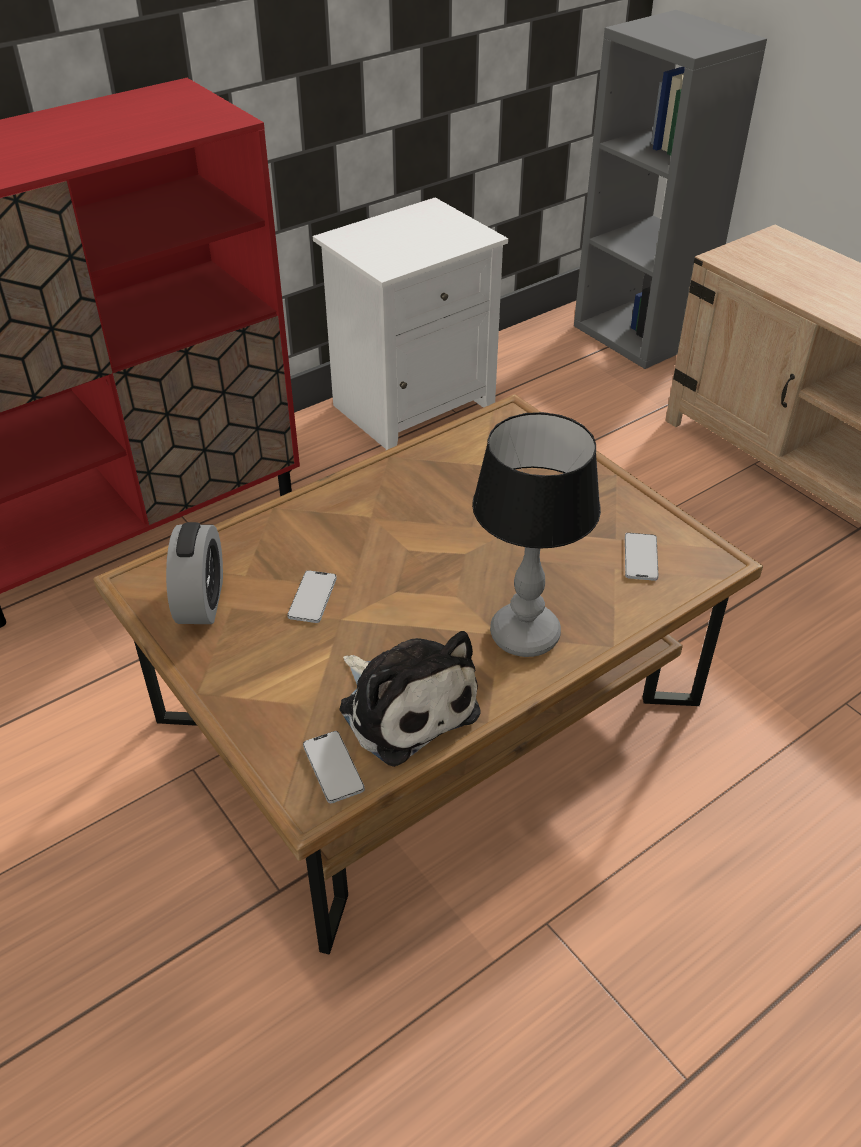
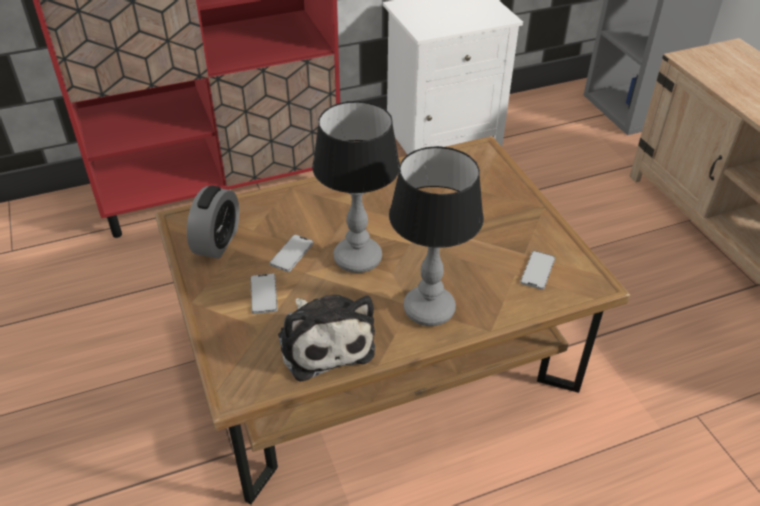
camera: 15 degrees right, 0 degrees up
phone [303,731,365,803] -> phone moved to [250,274,278,314]
none -> table lamp [312,101,400,273]

